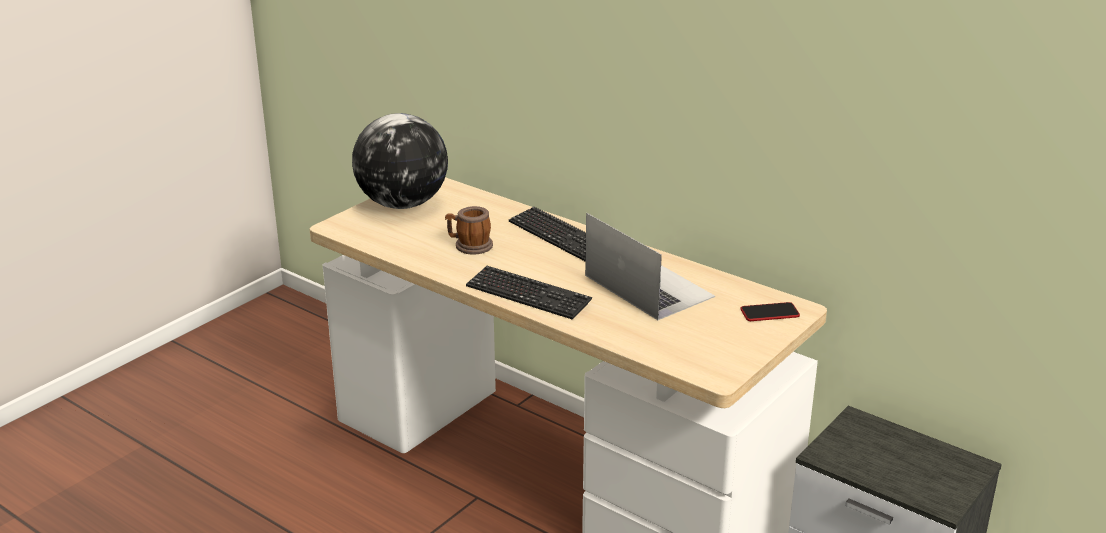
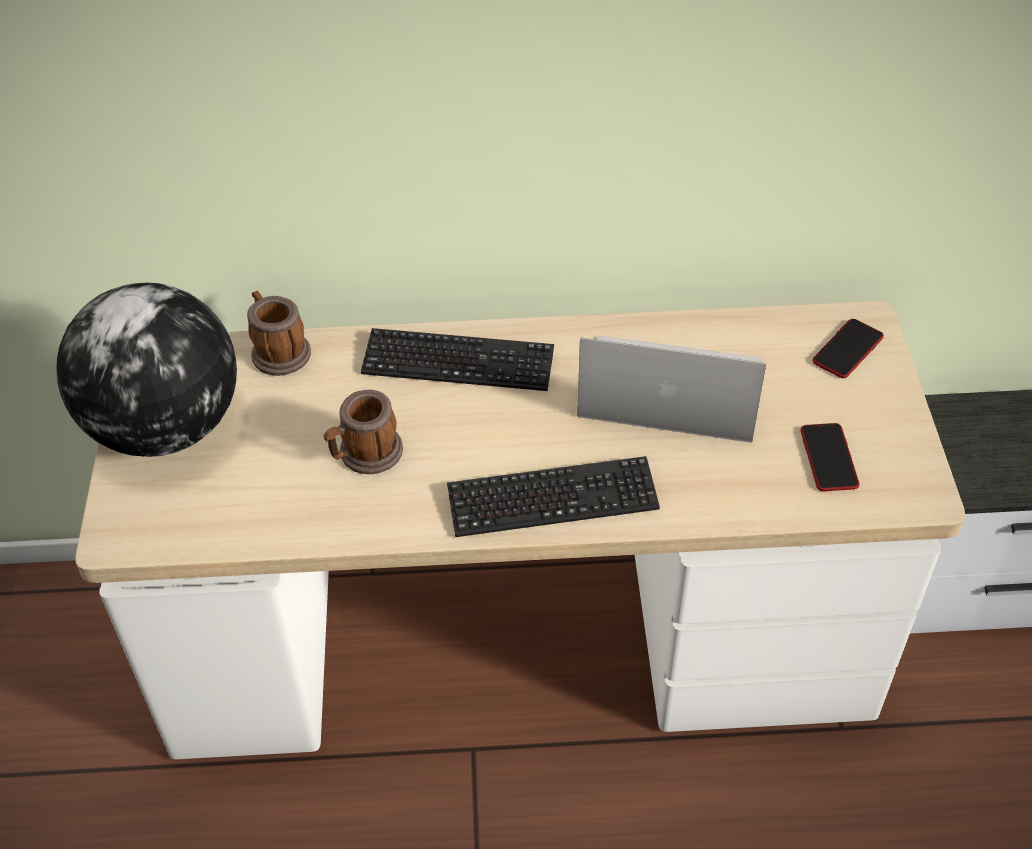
camera: 40 degrees left, 20 degrees up
none -> mug [247,291,311,376]
none -> phone [801,423,859,491]

